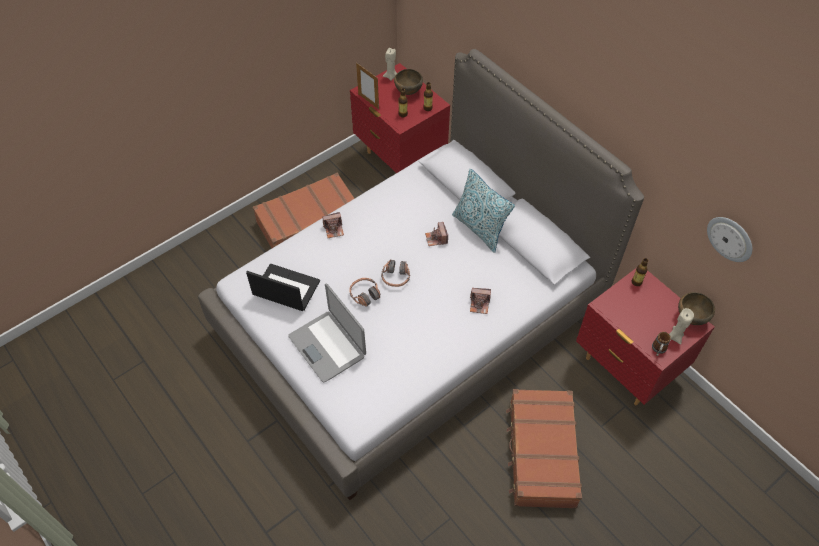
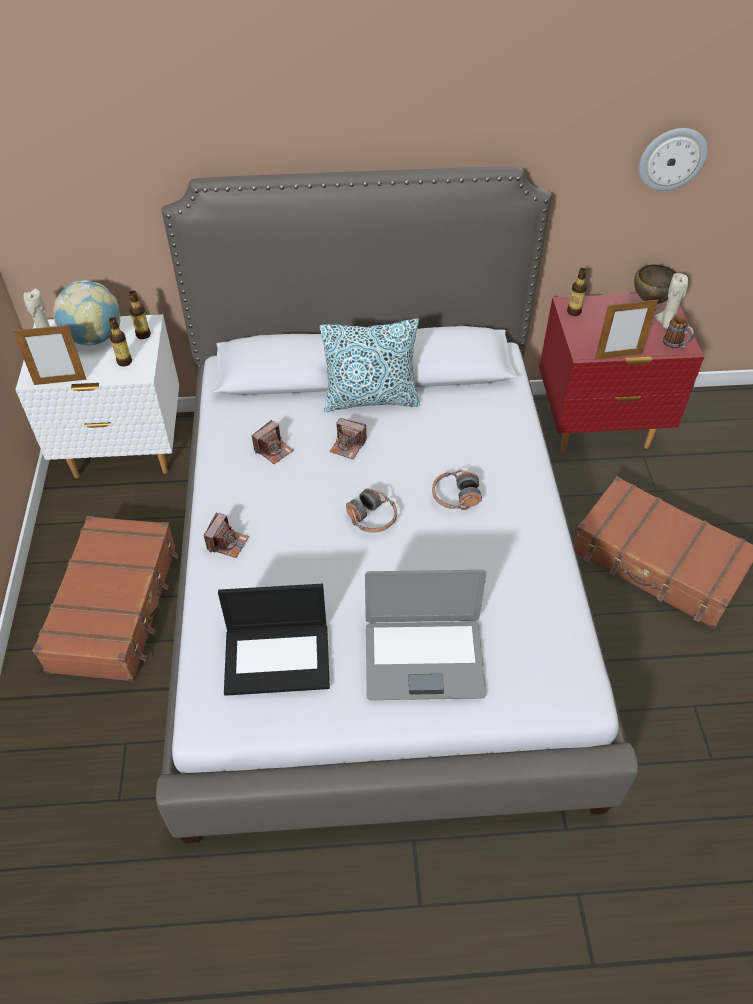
camera: 55 degrees left, 5 degrees down
laptop [246,264,320,311] -> laptop turned 150 degrees counterclockwise [218,584,330,696]
headphones [349,278,380,307] -> headphones moved to [432,470,482,510]
red nightstand [350,63,450,173] -> white nightstand [15,314,179,478]
brown bowl [394,69,423,95] -> globe [53,280,120,346]
camera [470,288,491,314] -> camera moved to [252,420,293,464]
none -> picture frame [595,298,658,360]

